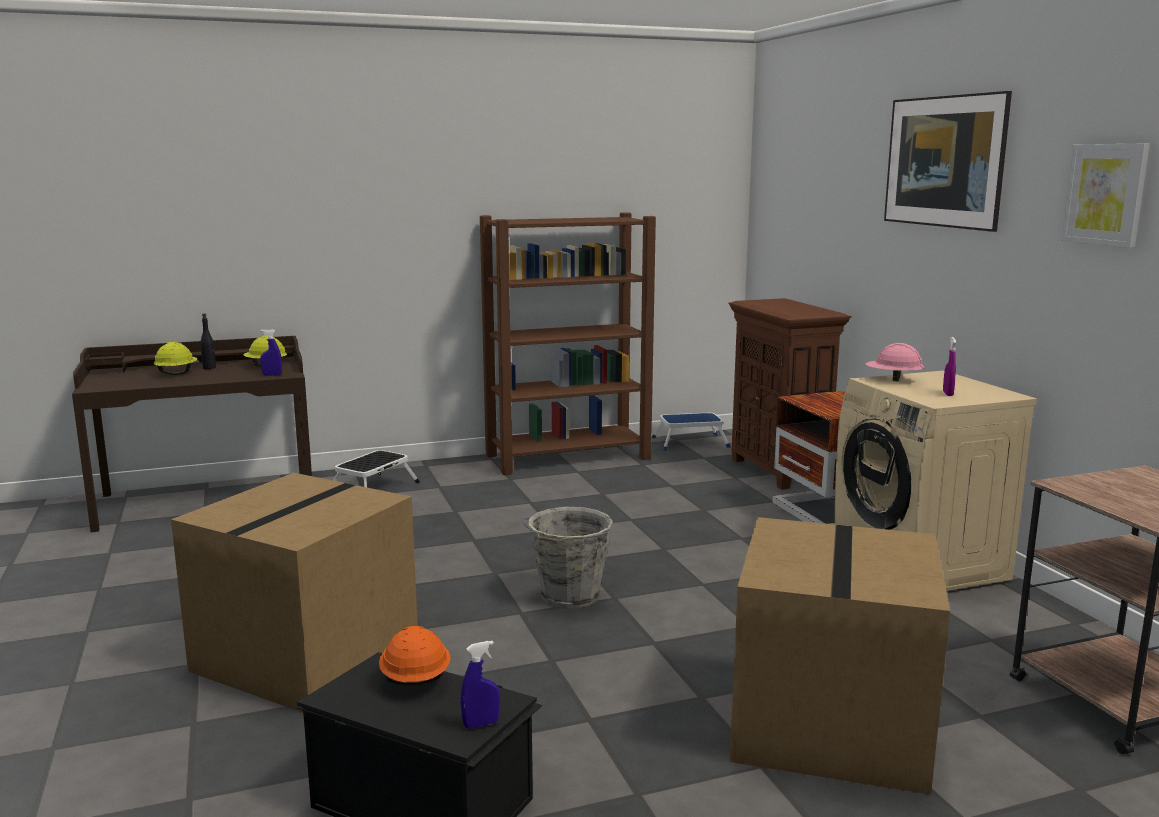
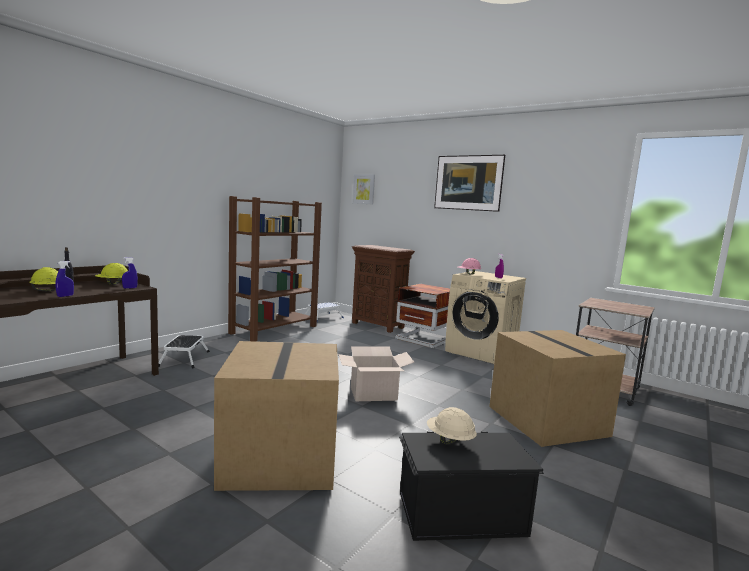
camera: 35 degrees left, 5 degrees down
orange hard hat [379,626,451,685] -> beige hard hat [427,407,477,445]
blue spray bottle [461,641,500,729] -> blue spray bottle moved to [56,261,74,297]
grey bucket [523,507,613,609] -> cardboard box [338,347,414,401]
picture [1061,144,1150,248] -> picture moved to [352,174,375,204]

